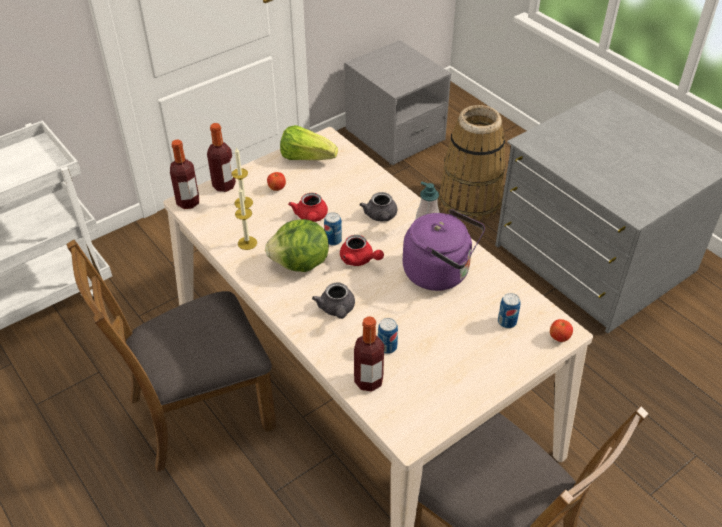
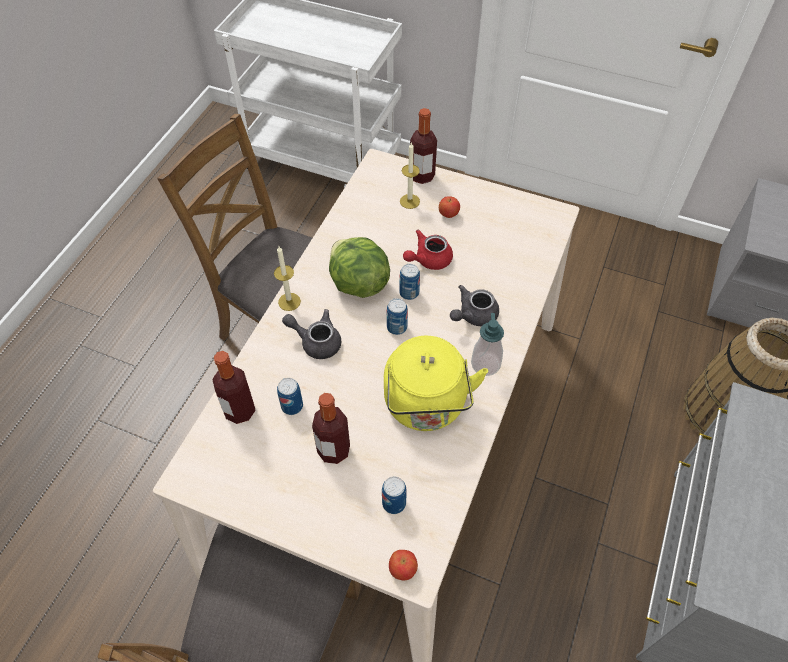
camera: 60 degrees right, 10 degrees up
bottle [170,140,199,209] -> bottle moved to [312,393,350,464]
candle [235,188,257,250] -> candle moved to [274,247,301,311]
lettuce [280,125,338,160] -> none
grey teapot [312,283,355,319] -> grey teapot turned 60 degrees clockwise [282,309,341,359]
red teapot [340,235,384,266] -> can [387,298,408,335]
purple kettle [403,209,485,291] -> yellow kettle [384,336,488,431]

